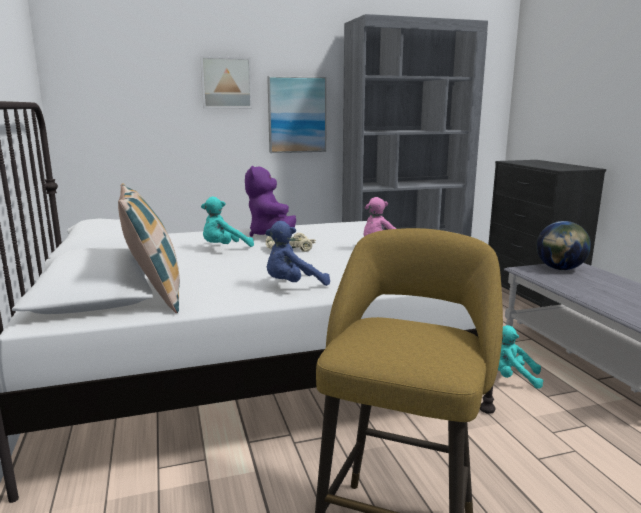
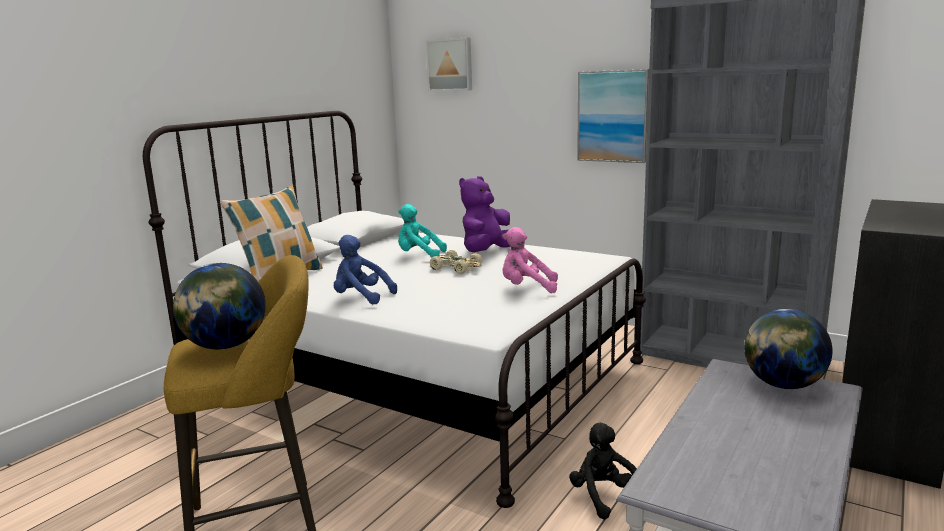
camera: 50 degrees right, 0 degrees up
picture [200,56,252,108] -> picture moved to [425,38,472,91]
turquoise plush toy [498,325,543,389] -> black plush toy [569,422,637,520]
none -> globe [173,263,266,350]

